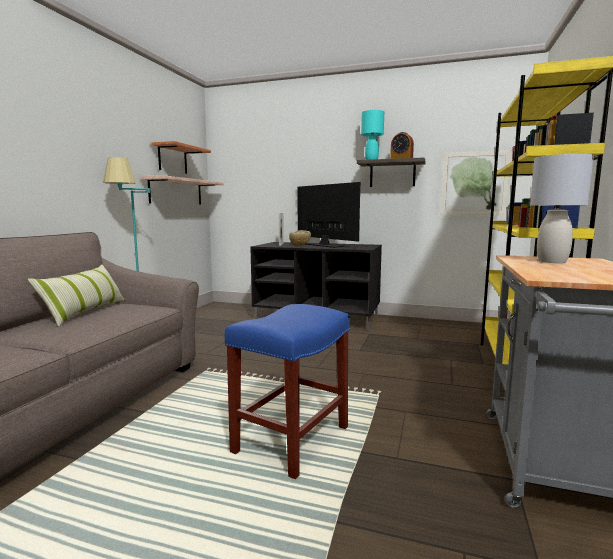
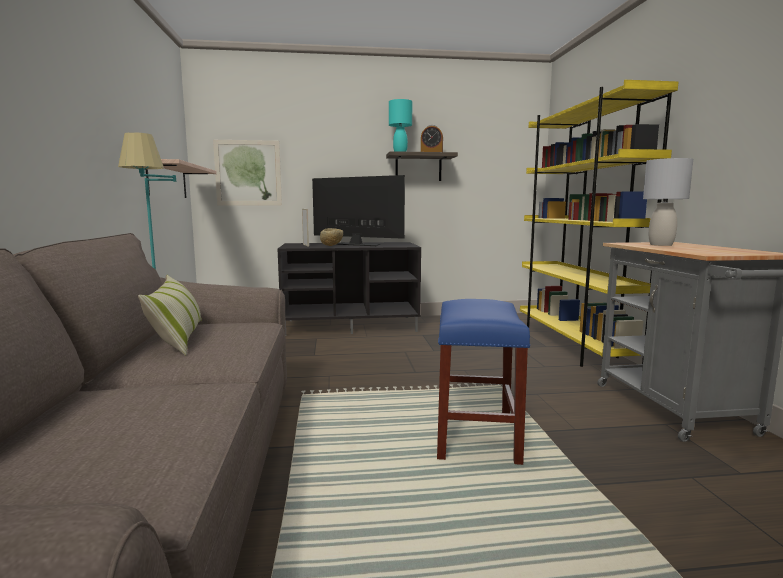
camera: 25 degrees left, 0 degrees up
shelf [151,141,211,174] -> none
picture [441,150,512,215] -> picture moved to [213,140,282,205]

